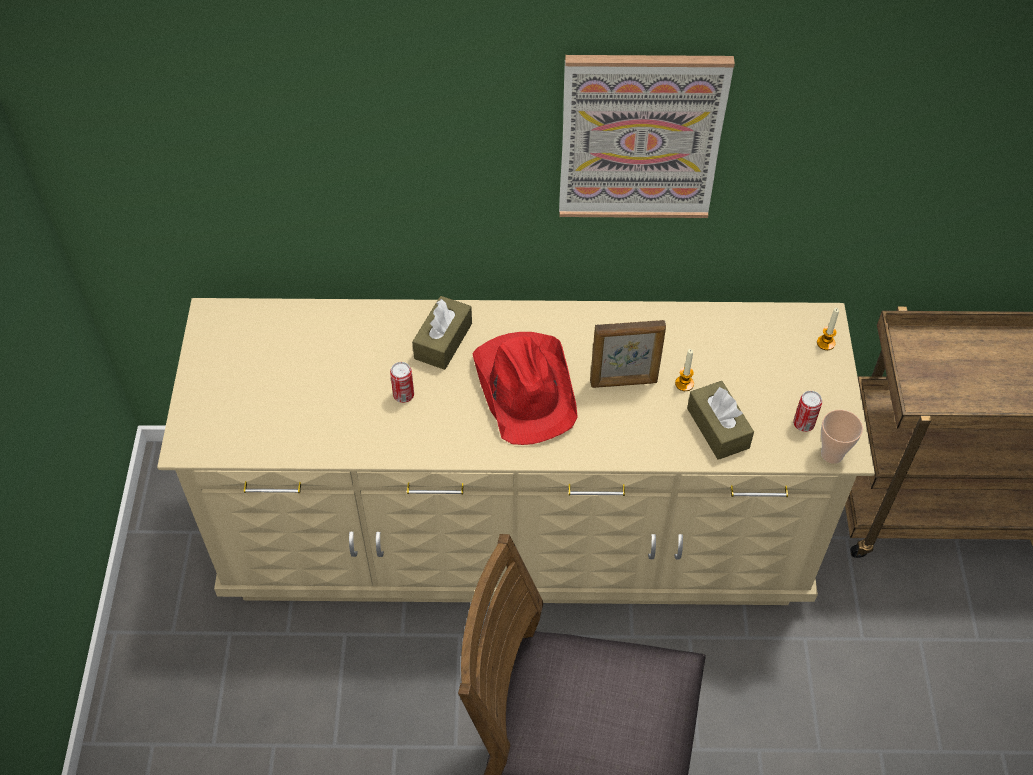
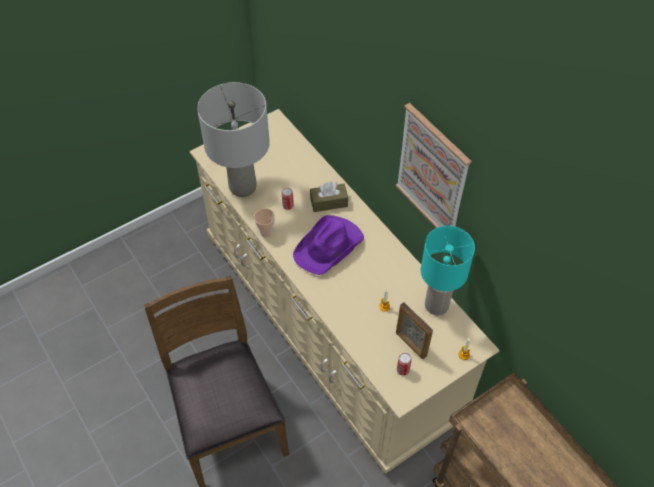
camera: 55 degrees right, 0 degrees up
red hat [472,332,578,445] -> purple hat [293,215,364,275]
picture frame [590,320,666,388] -> picture frame moved to [396,302,433,359]
brown tissue box [687,381,754,460] -> none
cup [821,410,863,464] -> cup moved to [254,208,275,237]
none -> grey table lamp [197,82,270,197]
none -> turquoise table lamp [421,226,475,315]

